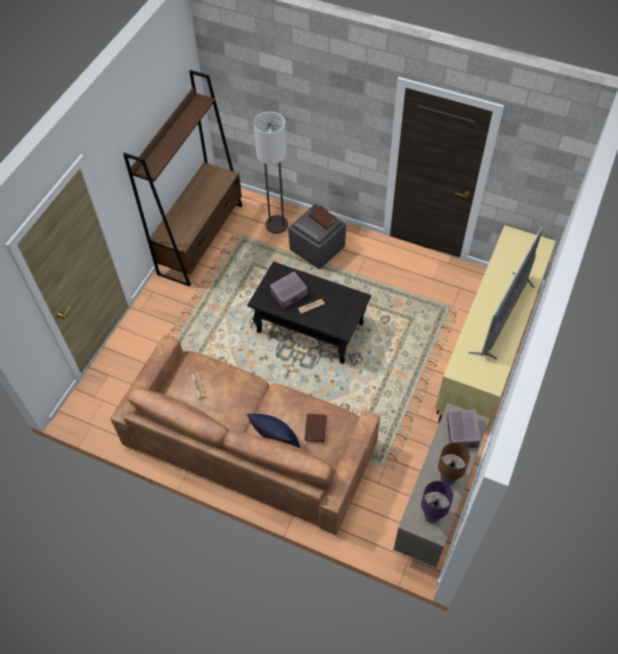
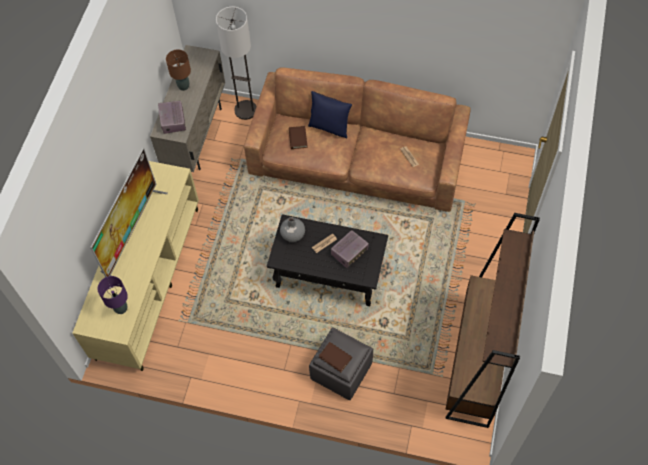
camera: 170 degrees right, 5 degrees up
floor lamp [254,112,288,234] -> floor lamp moved to [216,7,257,120]
purple table lamp [421,481,454,523] -> purple table lamp moved to [98,276,128,314]
none -> grey vase [280,217,305,242]

